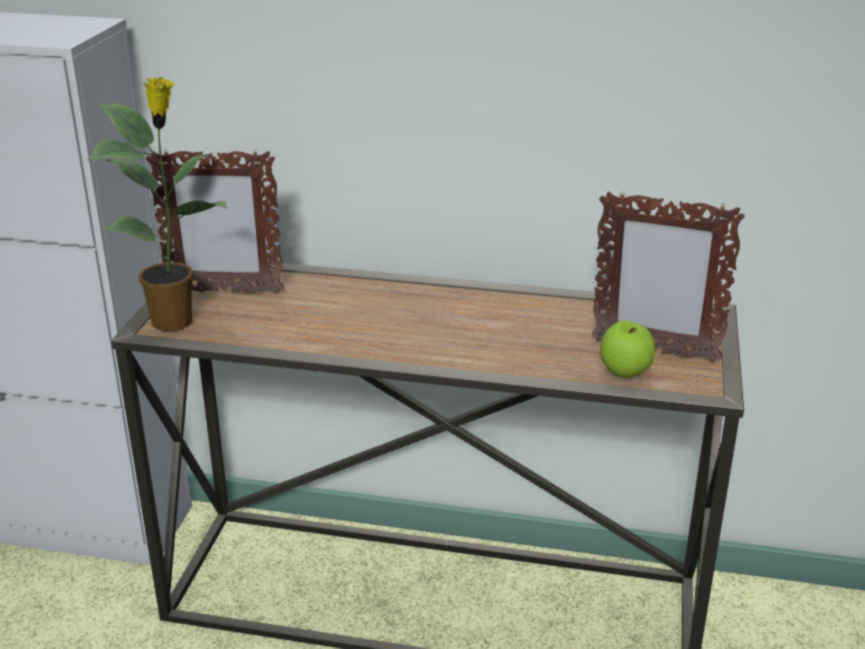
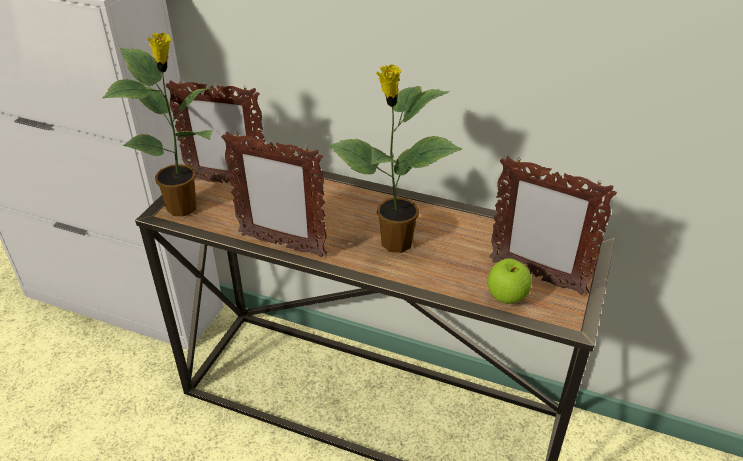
camera: 10 degrees right, 10 degrees up
none -> picture frame [221,131,327,257]
none -> potted plant [328,64,462,253]

